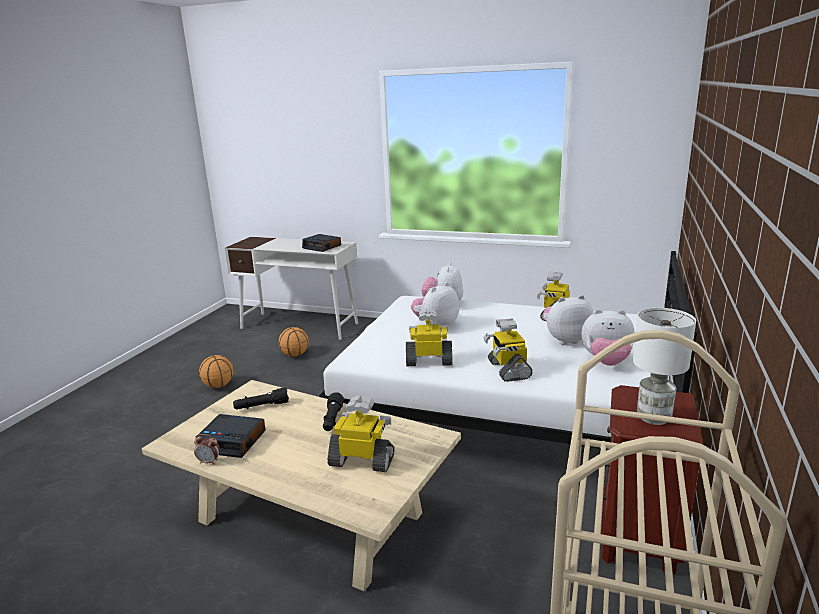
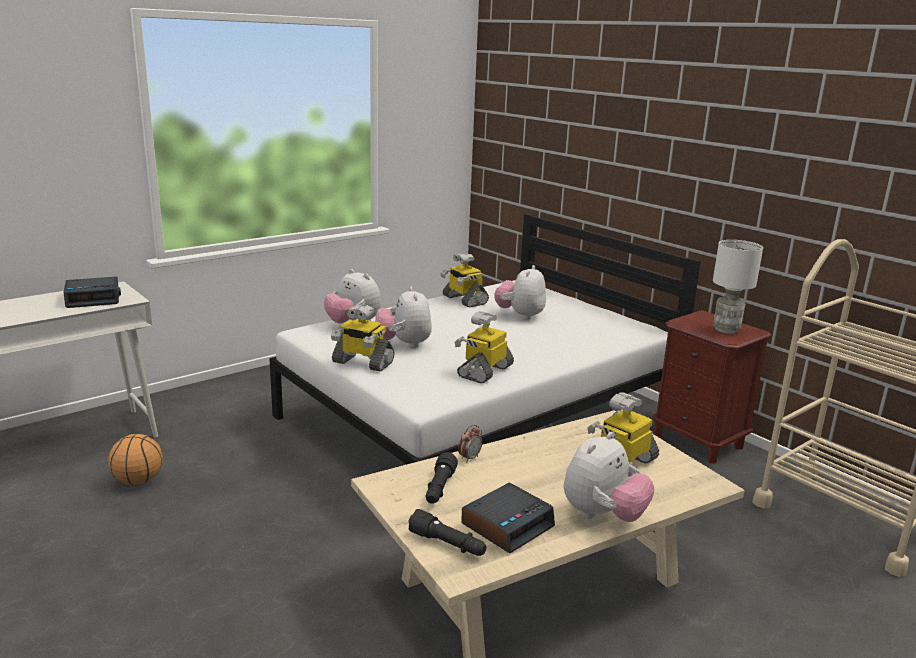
camera: 60 degrees left, 0 degrees up
alarm clock [194,434,220,465] -> alarm clock moved to [458,424,483,462]
basketball [199,355,233,388] -> none
black flashlight [323,392,344,431] -> black flashlight moved to [408,509,486,556]
toy robot [483,318,533,382] -> toy robot moved to [331,304,395,372]
plush toy [581,309,635,366] -> plush toy moved to [564,432,654,522]

